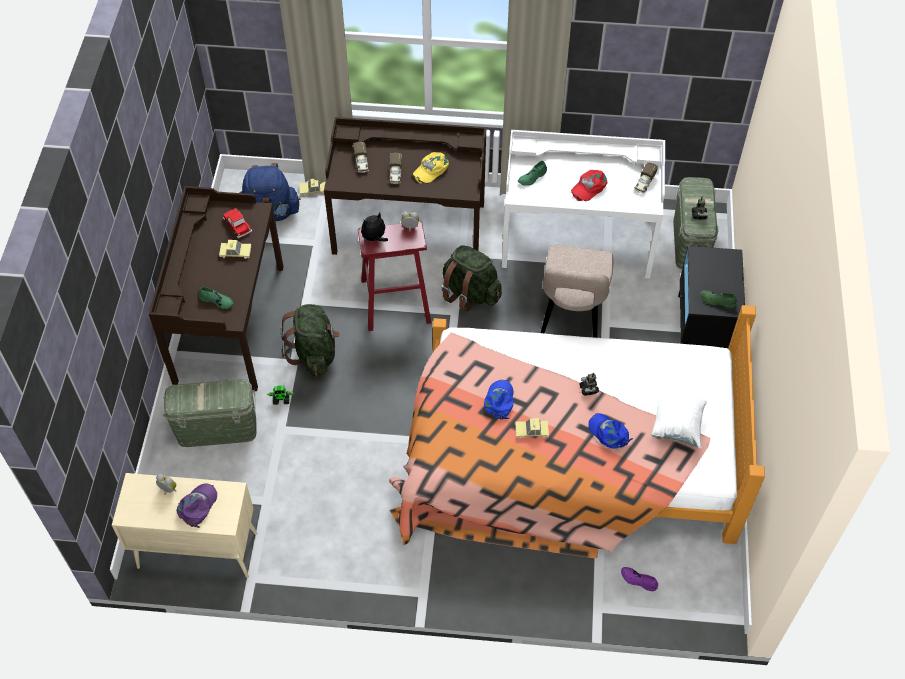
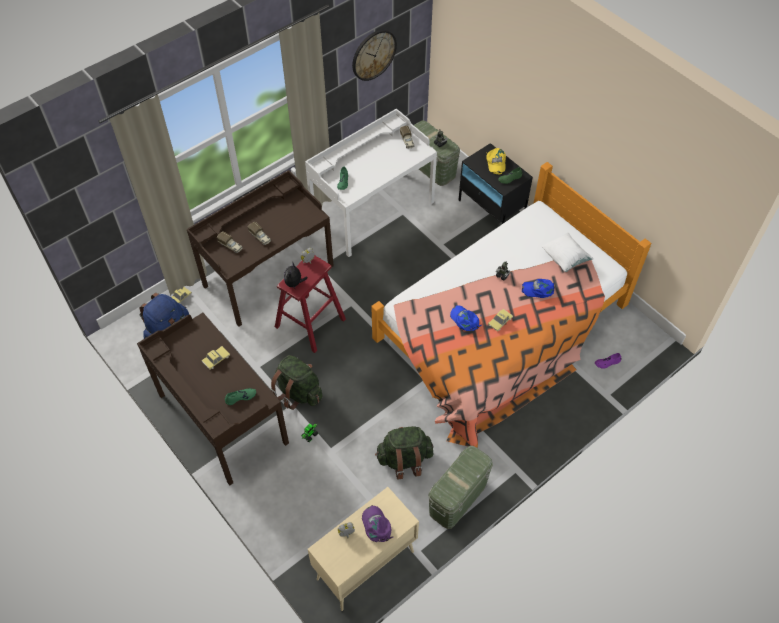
camera: 45 degrees left, 0 degrees up
green storage box [163,379,257,447] -> green storage box moved to [428,446,493,529]
toy car [223,208,252,238] -> none
yellow cap [413,152,449,183] -> yellow cap moved to [486,148,506,174]
green backpack [441,245,502,312] -> green backpack moved to [375,426,434,480]
beige chair [541,244,613,338] -> none
red cap [571,170,608,201] -> none
none -> wall clock [352,30,397,81]

